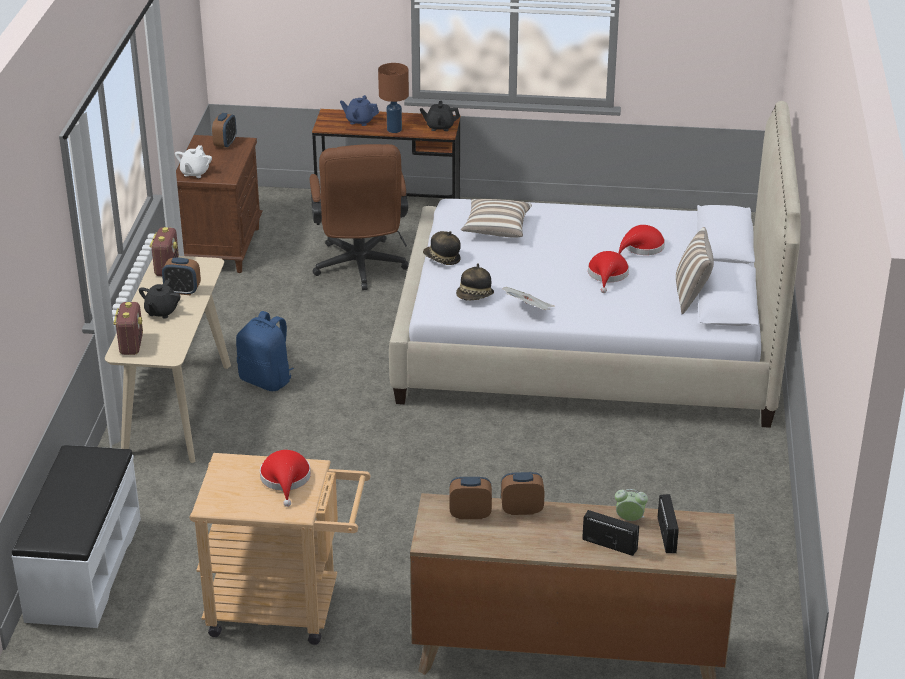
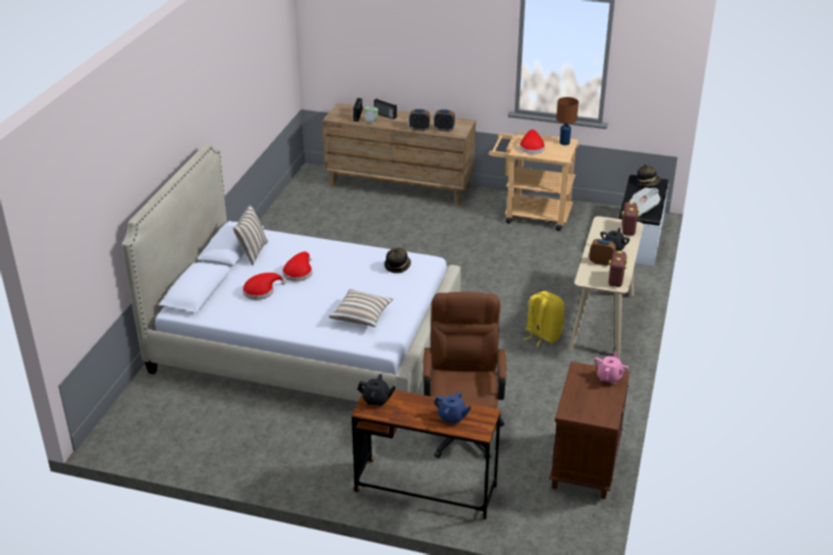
camera: 170 degrees left, 0 degrees up
white teapot [175,145,212,178] -> pink teapot [594,352,629,384]
alarm clock [212,113,237,149] -> none
blue backpack [236,311,294,391] -> yellow backpack [524,291,564,347]
brown table lamp [378,63,409,133] -> brown table lamp moved to [556,97,579,145]
hat [423,231,461,265] -> hat moved to [636,164,661,186]
newspaper [502,287,555,310] -> newspaper moved to [629,188,661,216]

